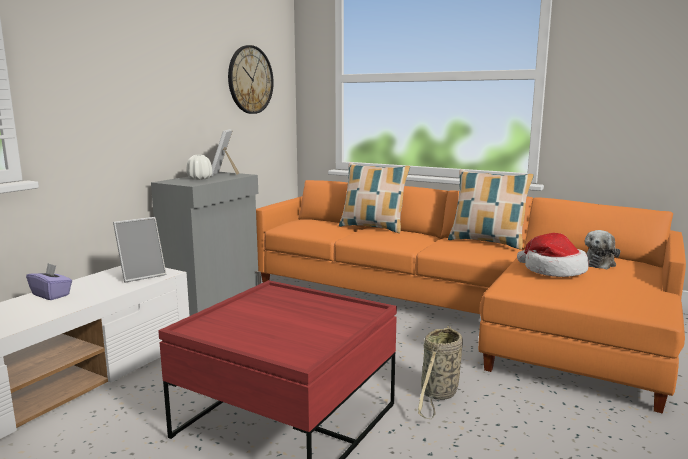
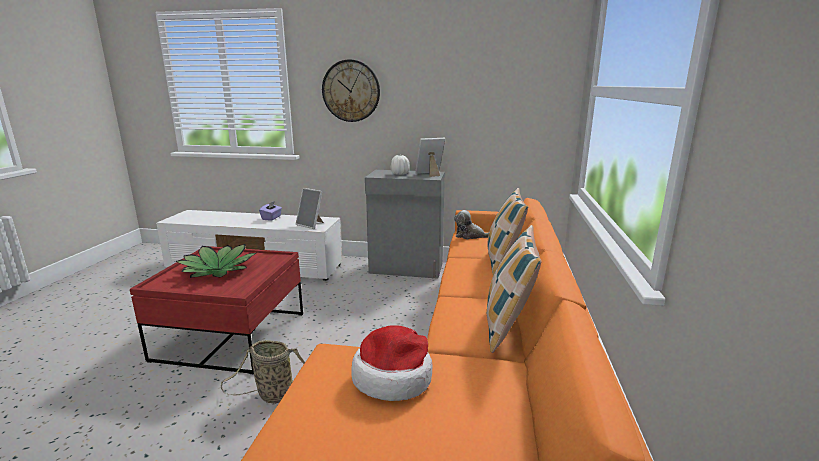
camera: 70 degrees right, 5 degrees up
wall clock [228,45,274,114] -> wall clock moved to [322,59,380,122]
plush toy [585,230,620,269] -> plush toy moved to [454,210,489,239]
none -> potted plant [175,244,256,278]

